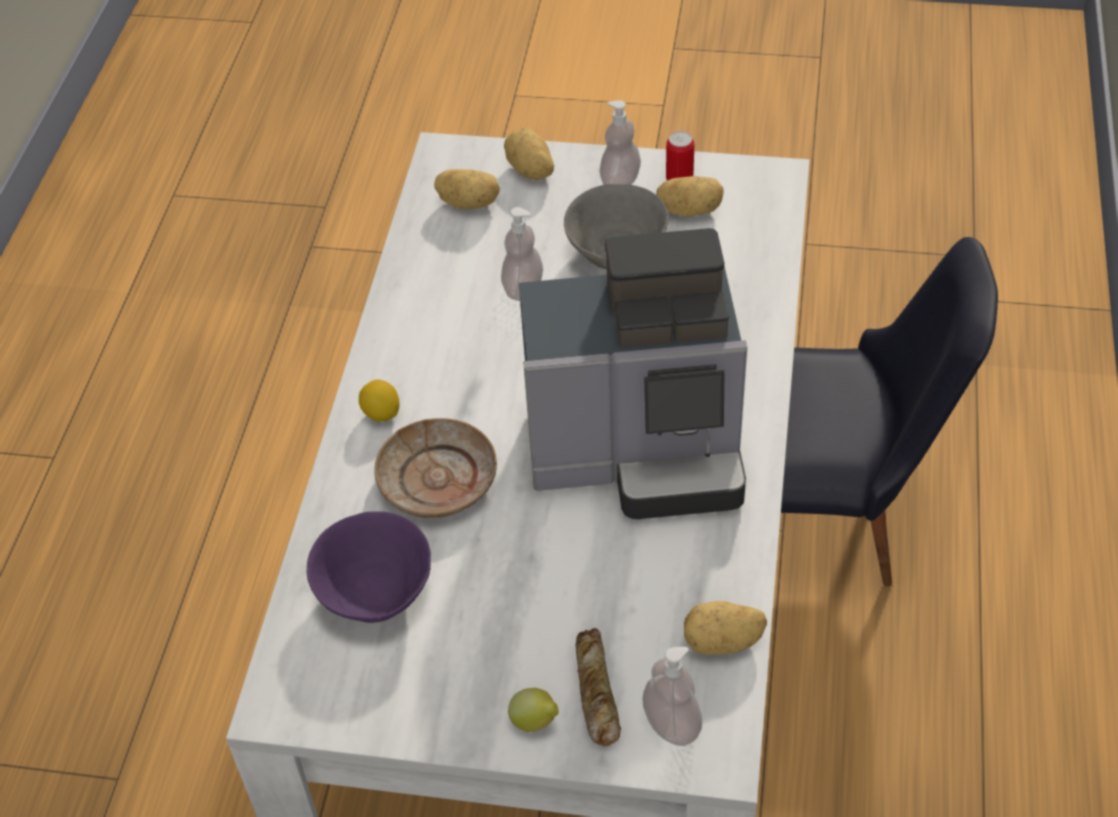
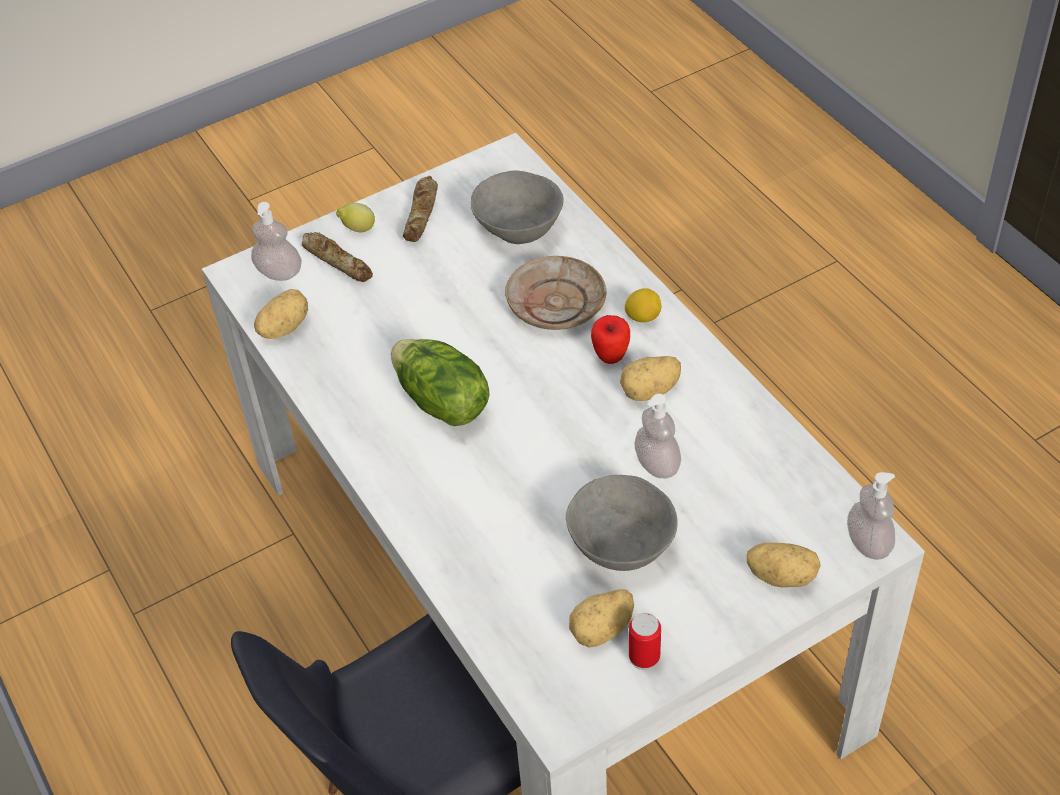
camera: 140 degrees right, 0 degrees up
purple bowl [306,511,431,623] -> grey bowl [470,170,564,244]
potato [434,169,500,209] -> potato moved to [620,356,681,401]
coffee machine [519,228,747,519] -> lettuce [391,339,490,426]
soap dispenser [599,100,641,185] -> soap dispenser moved to [847,472,895,560]
none -> bread [403,176,438,242]
none -> apple [591,315,630,364]

